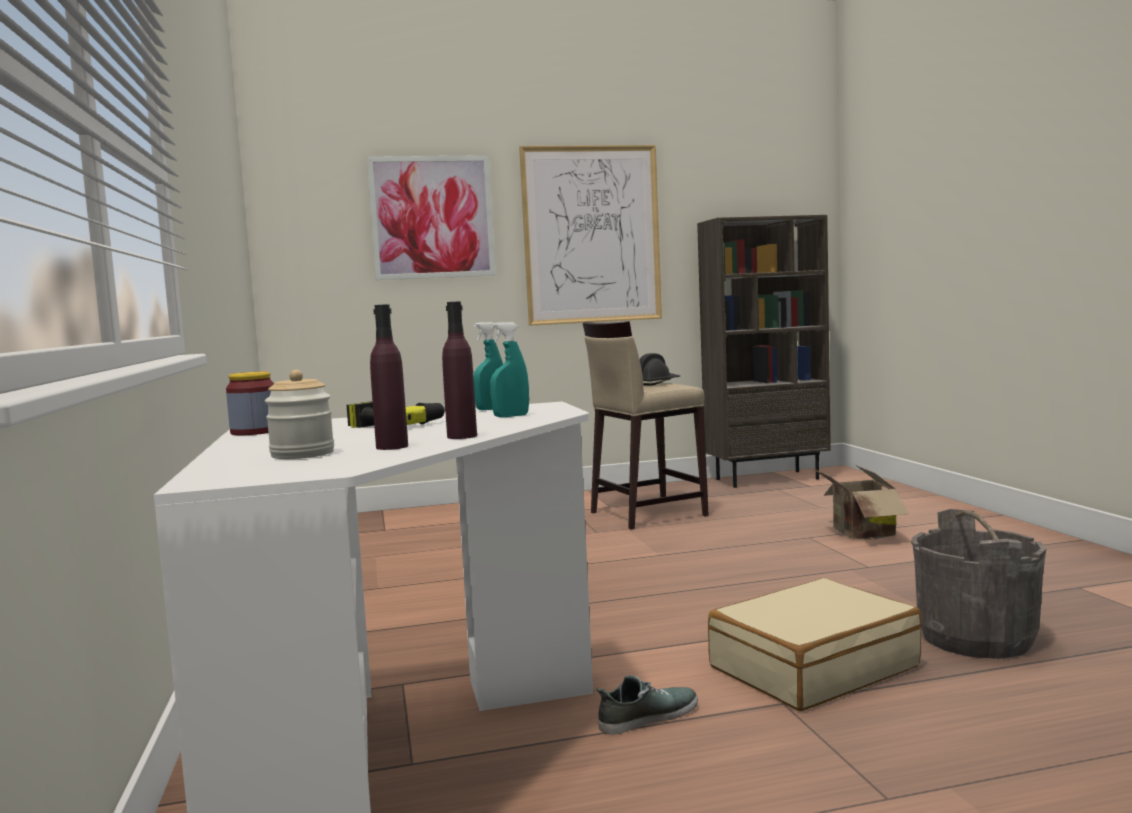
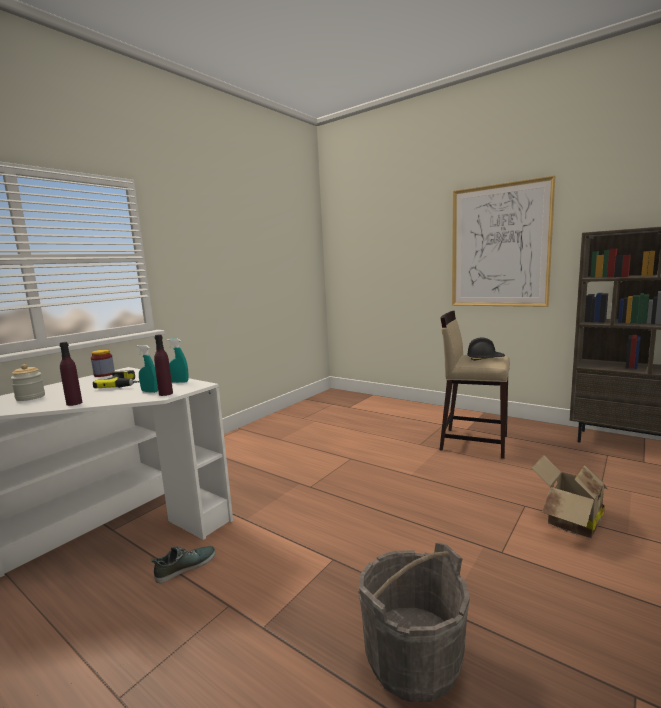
camera: 50 degrees right, 5 degrees up
picture [367,155,496,280] -> none
purple bottle [370,304,408,450] -> purple bottle moved to [154,334,173,396]
shoe [596,676,698,735] -> shoe turned 60 degrees counterclockwise [151,546,216,583]
beige suitcase [708,578,922,711] -> none

